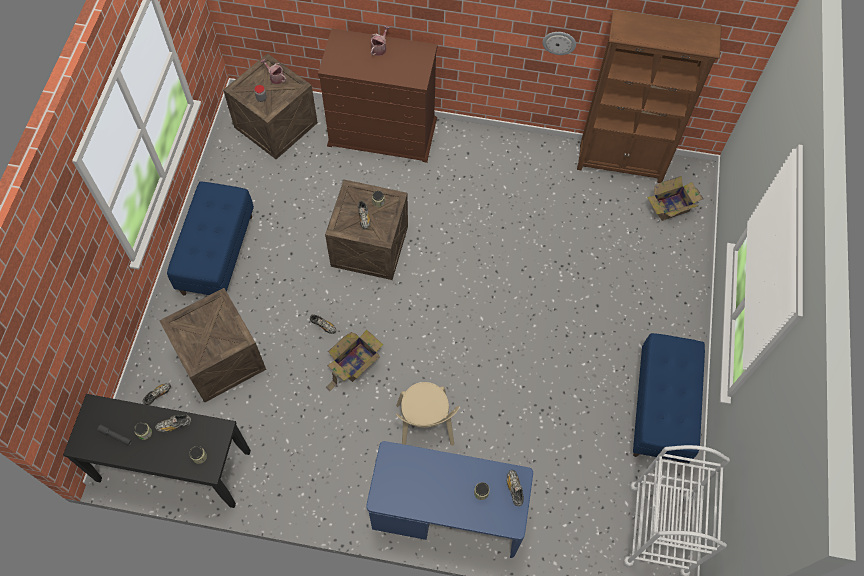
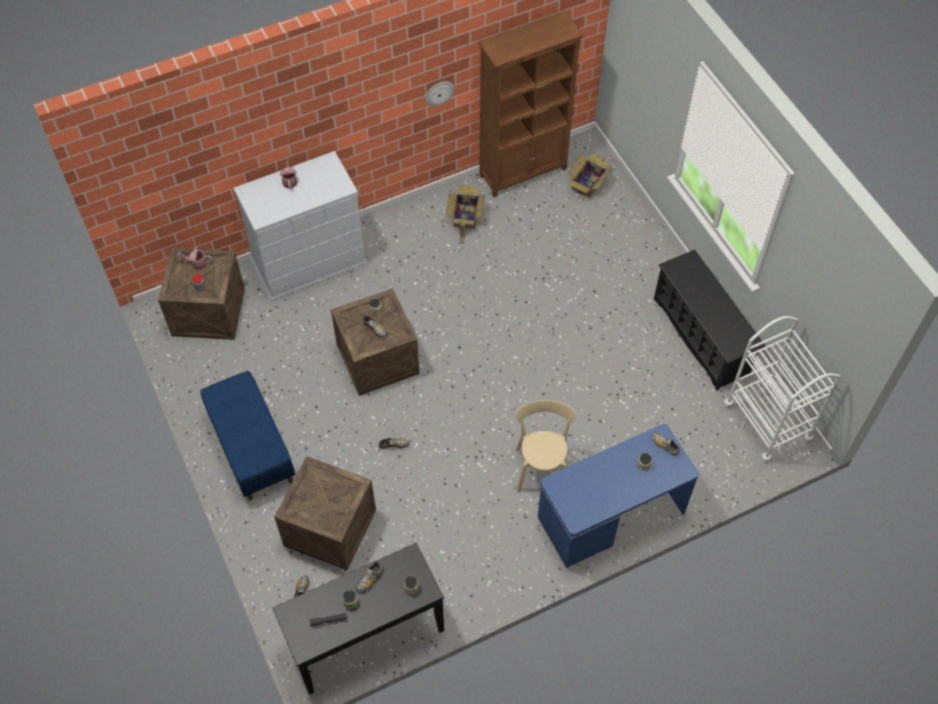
camera: 35 degrees left, 5 degrees down
brown dresser [318,28,438,163] -> white dresser [234,151,368,302]
cardboard box [325,330,383,391] -> cardboard box moved to [446,186,485,244]
beige chair [396,382,460,445] -> beige chair turned 135 degrees counterclockwise [516,400,576,492]
blue bench [633,333,705,463] -> black shoe rack [654,250,766,391]

